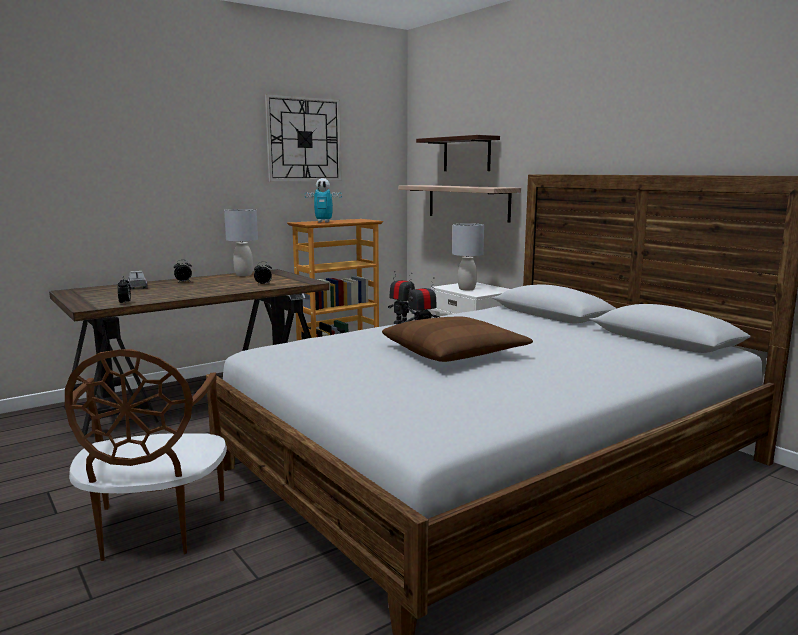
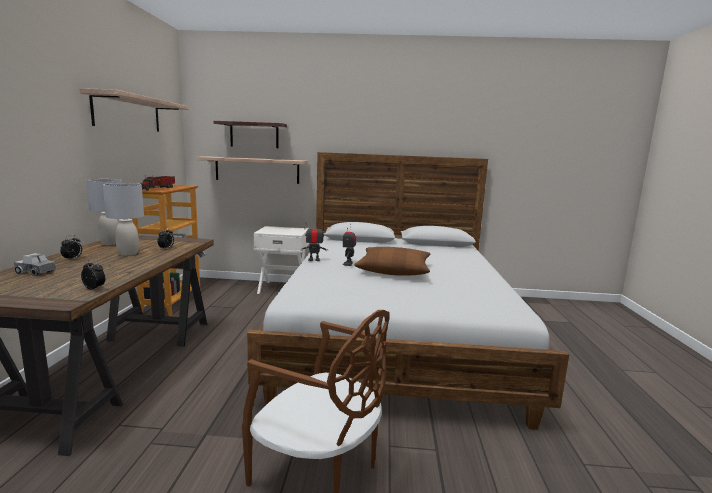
camera: 50 degrees left, 0 degrees up
wall clock [265,94,342,181] -> shelf [80,88,189,132]
toy robot [305,178,342,223] -> toy truck [140,175,175,190]
grey table lamp [452,223,484,290] -> grey table lamp moved to [103,183,144,256]

